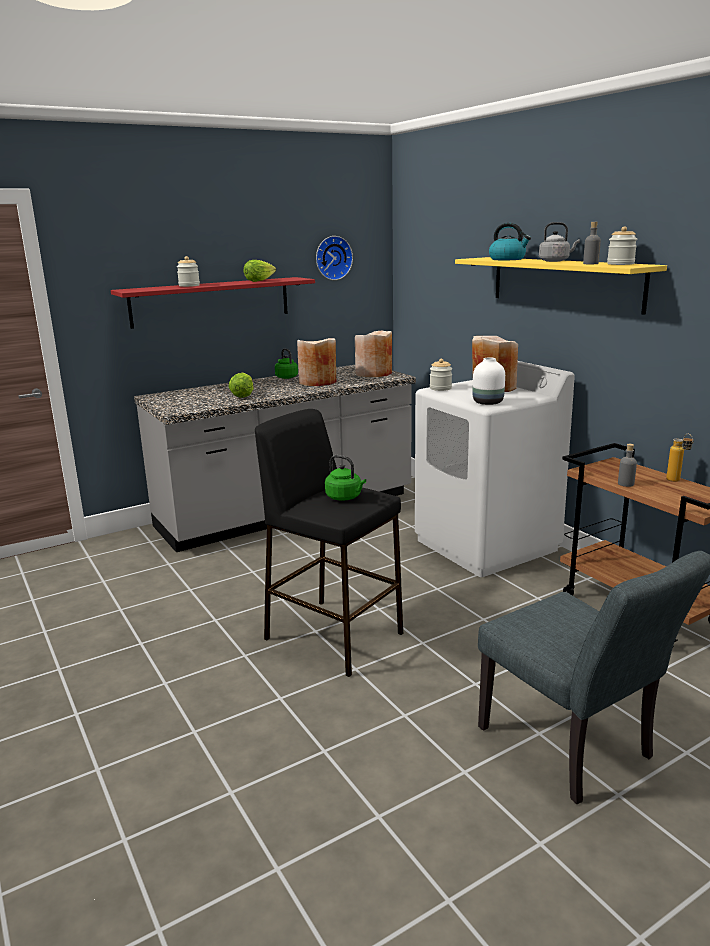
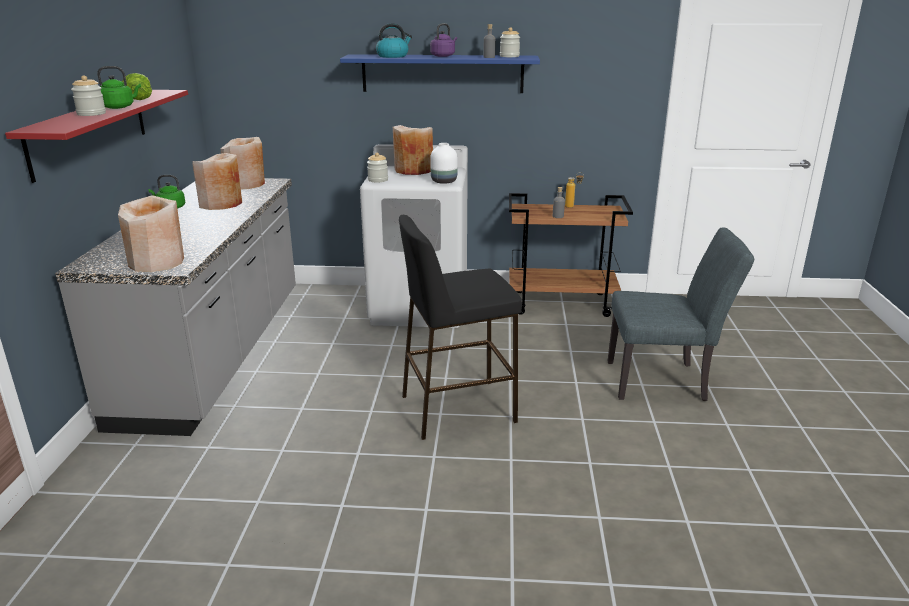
camera: 55 degrees left, 5 degrees up
lettuce [229,373,254,398] -> none
wall clock [316,236,353,280] -> none
green kettle [325,455,366,500] -> green kettle moved to [97,66,141,109]
yellow shelf [455,257,667,315] -> blue shelf [340,54,540,93]
grey kettle [539,222,580,262] -> purple kettle [430,23,457,57]
none -> beige vase [118,195,184,272]

